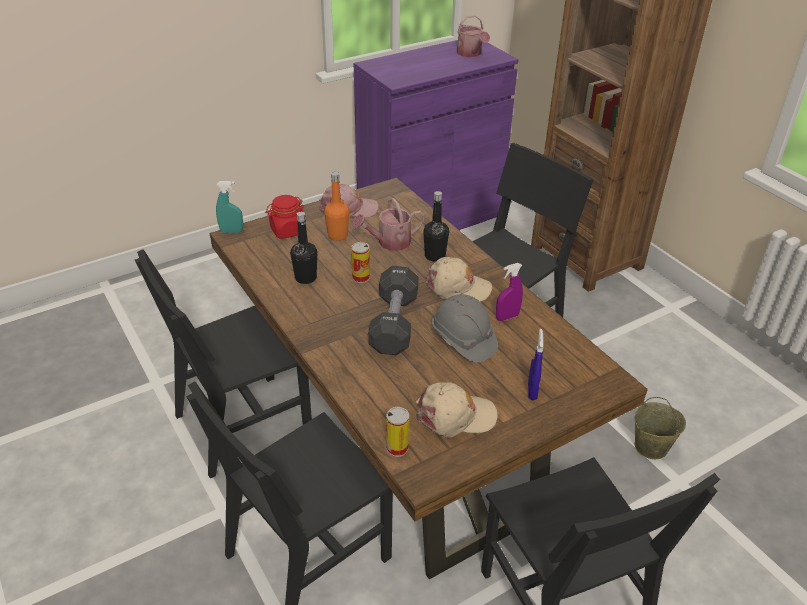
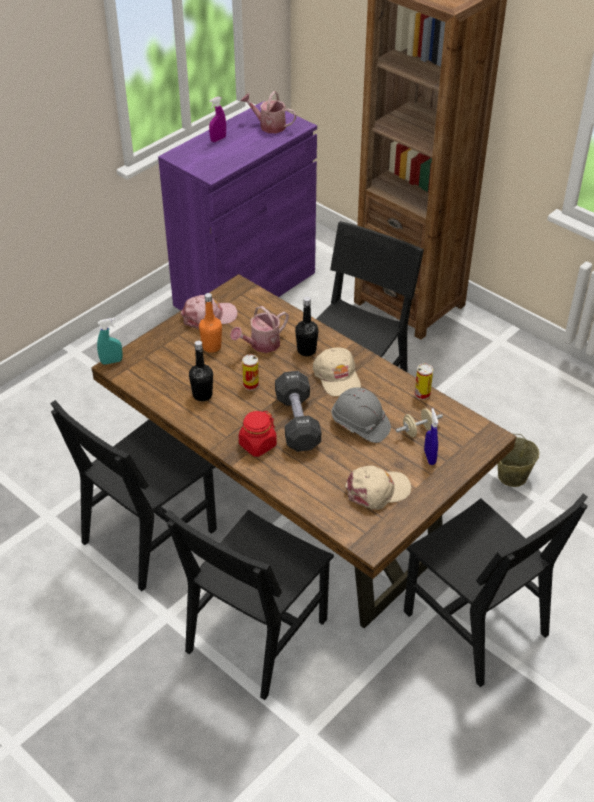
camera: 15 degrees left, 5 degrees up
red jar [265,195,306,239] -> red jar moved to [239,411,277,457]
can [386,407,409,457] -> can moved to [415,364,433,400]
beige cap [425,257,493,302] -> beige cap turned 75 degrees clockwise [313,347,361,396]
watering can [457,15,490,57] -> watering can turned 150 degrees clockwise [241,91,296,133]
purple spray bottle [496,263,523,321] -> purple spray bottle moved to [209,96,226,142]
none -> beige dumbbell [396,408,443,437]

